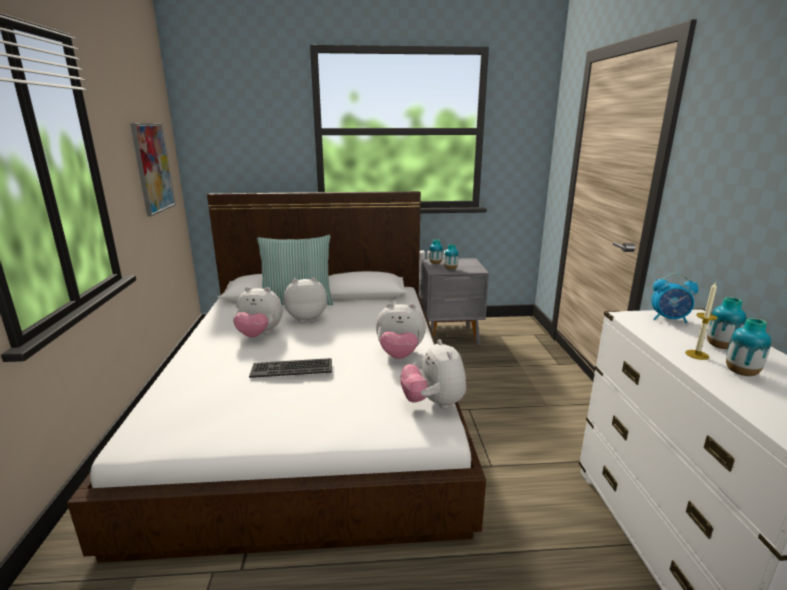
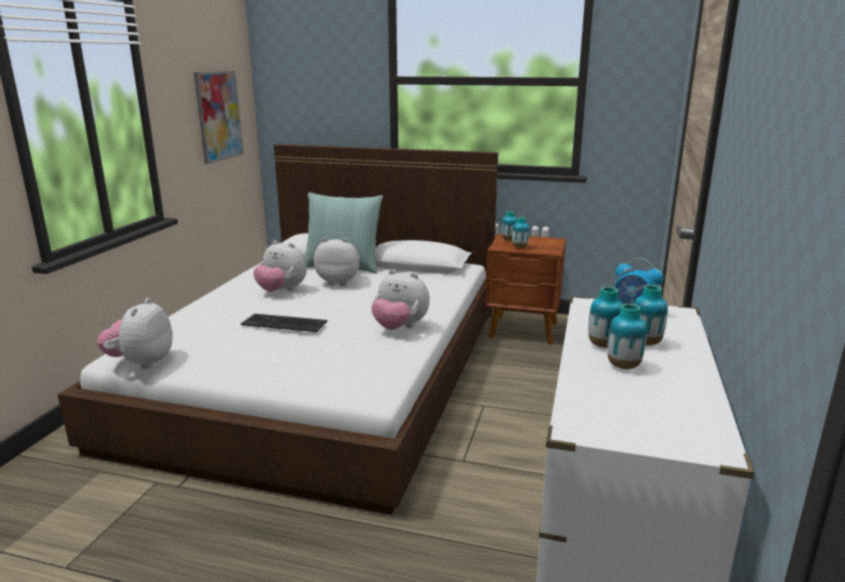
camera: 20 degrees right, 0 degrees up
plush toy [400,339,466,409] -> plush toy moved to [97,298,173,369]
grey nightstand [420,258,489,345] -> brown nightstand [485,234,566,345]
candle [685,282,717,360] -> vase [588,287,623,348]

